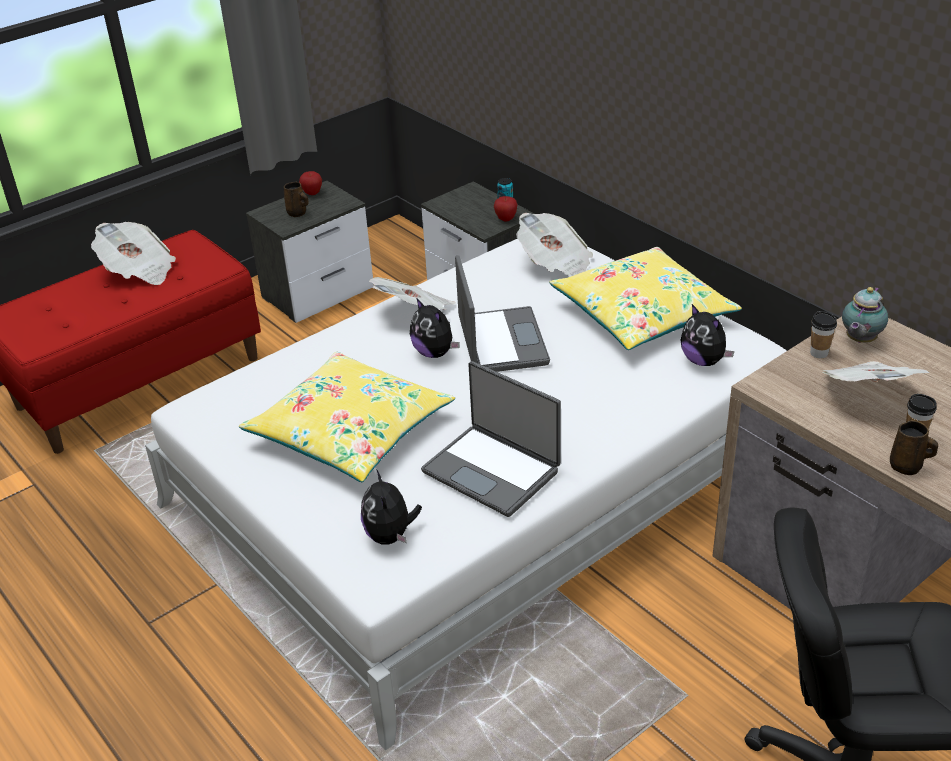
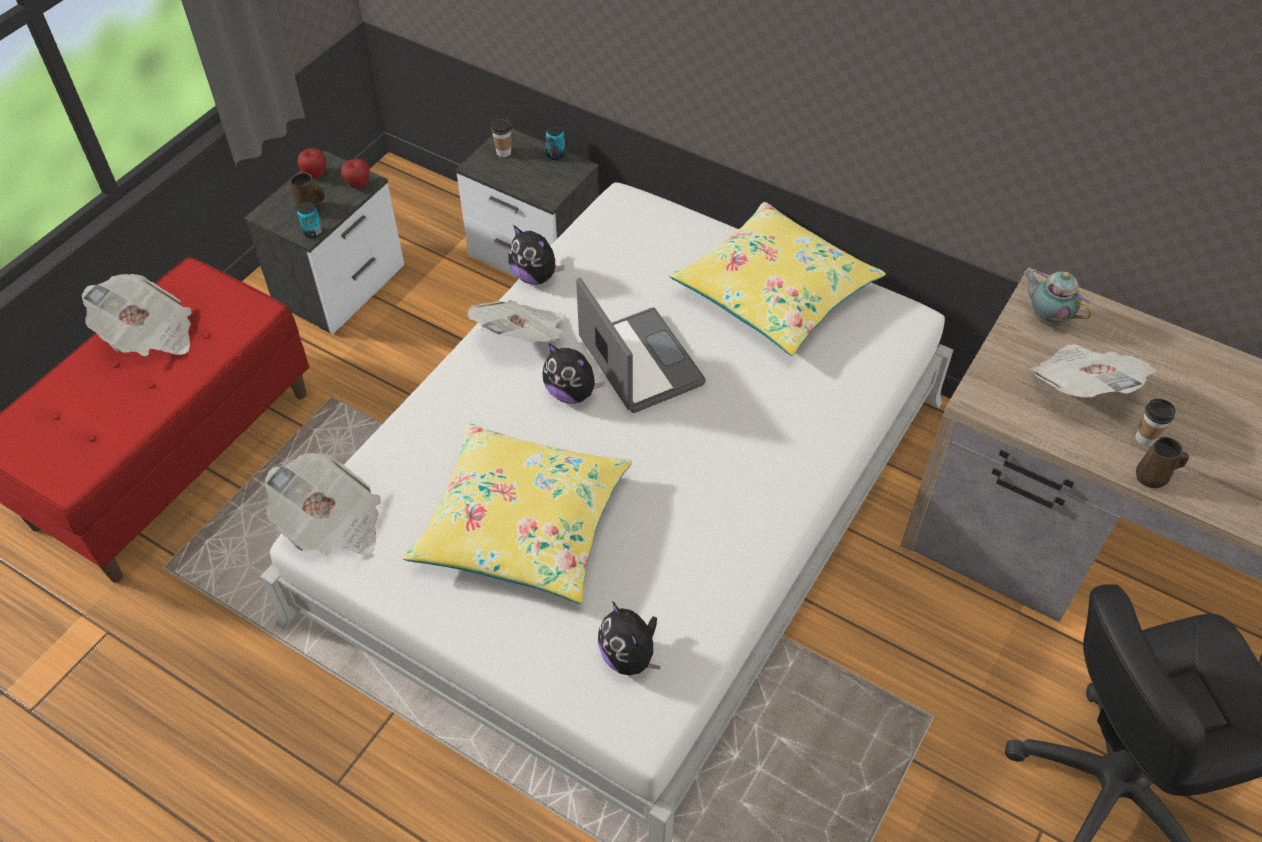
camera: 20 degrees left, 15 degrees up
laptop [421,361,561,517] -> none
apple [494,196,518,221] -> apple moved to [341,159,370,188]
newspaper [516,213,593,277] -> newspaper moved to [265,453,381,555]
plush toy [680,304,734,366] -> plush toy moved to [508,225,565,285]
cup [810,311,837,358] -> cup moved to [491,117,512,157]
teapot [842,287,888,343] -> teapot turned 120 degrees clockwise [1023,269,1092,327]
none -> can [297,202,323,238]

